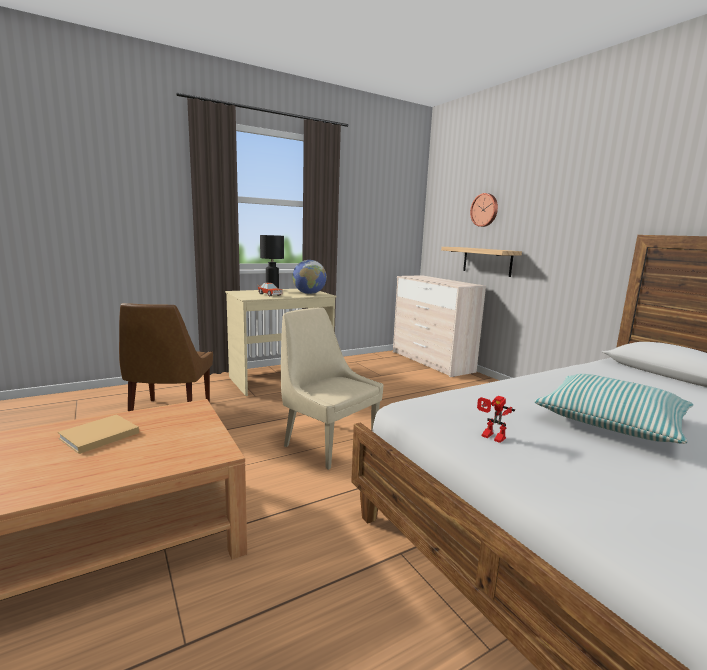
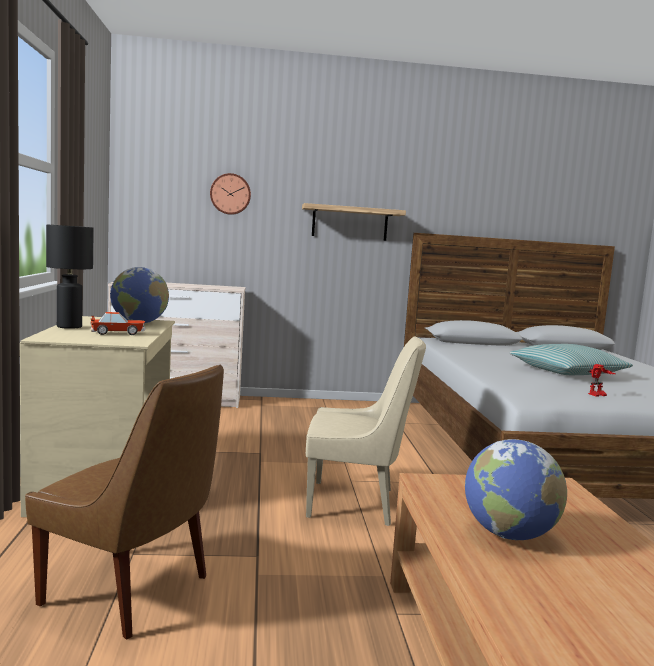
camera: 65 degrees left, 5 degrees down
beige book [58,414,139,454] -> globe [465,439,567,540]
beige chair [281,307,384,470] -> beige chair turned 150 degrees counterclockwise [306,336,426,526]
shelf [441,247,522,277] -> shelf moved to [302,203,406,241]

